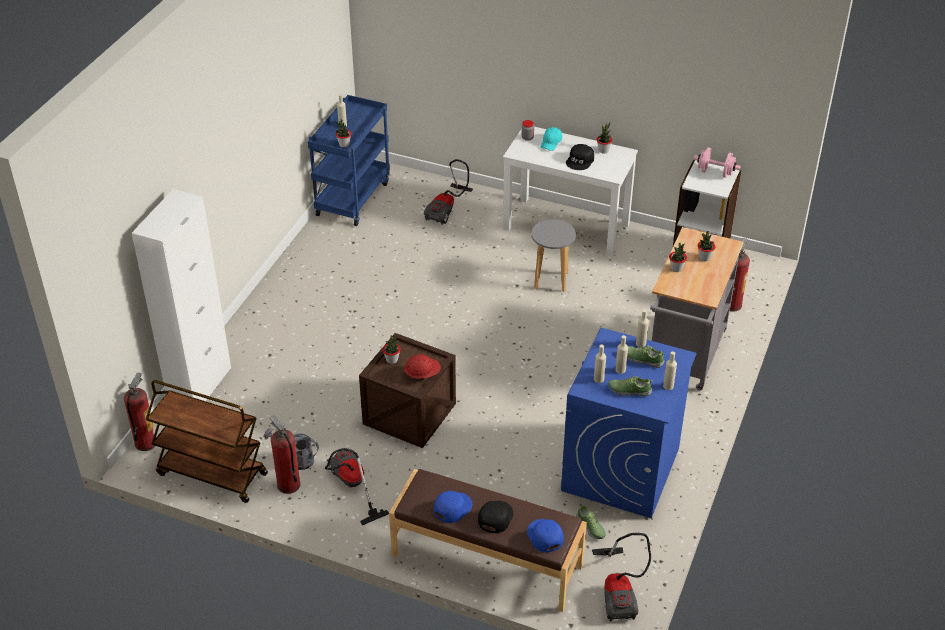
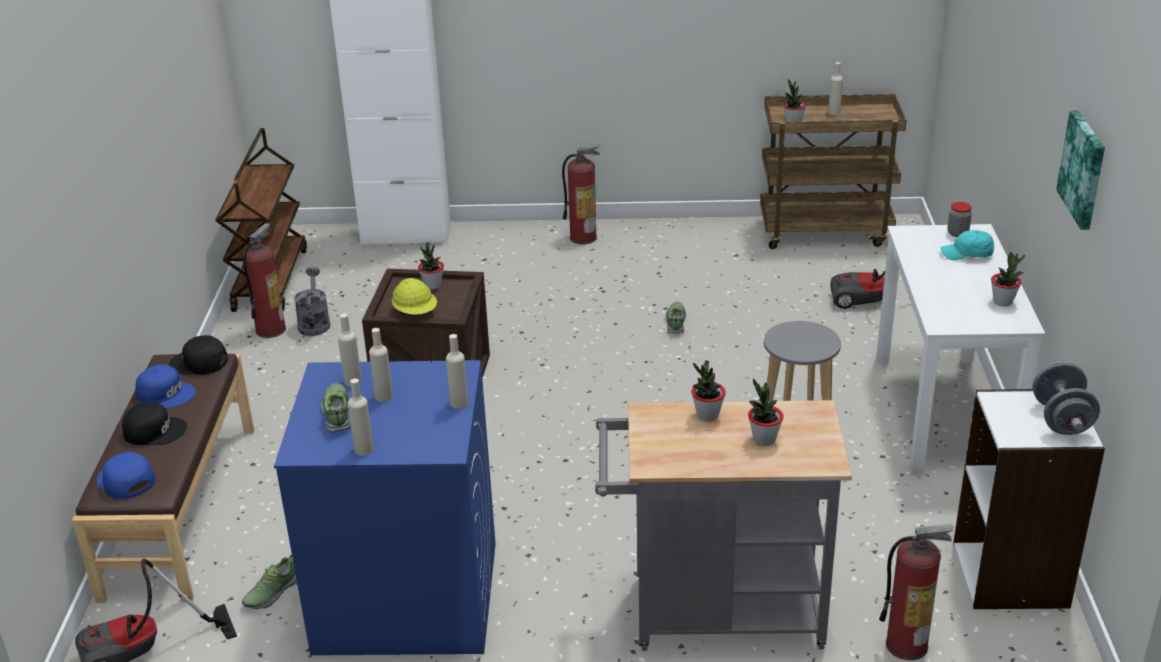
camera: 70 degrees right, 10 degrees down
fire extinguisher [124,373,156,451] -> fire extinguisher moved to [562,144,600,244]
blue cart [308,95,390,226] -> brown cart [760,93,907,249]
vacuum cleaner [325,448,389,525] -> none
red hard hat [404,354,441,381] -> yellow hard hat [392,278,437,315]
blue cap [527,519,564,553] -> blue cap turned 90 degrees counterclockwise [97,452,155,499]
black cap [566,144,594,170] -> black cap moved to [169,335,228,375]
shoe [627,346,665,368] -> shoe moved to [666,302,686,334]
pink dumbbell [694,147,740,178] -> grey dumbbell [1033,362,1100,435]
none -> picture [1056,110,1105,230]

